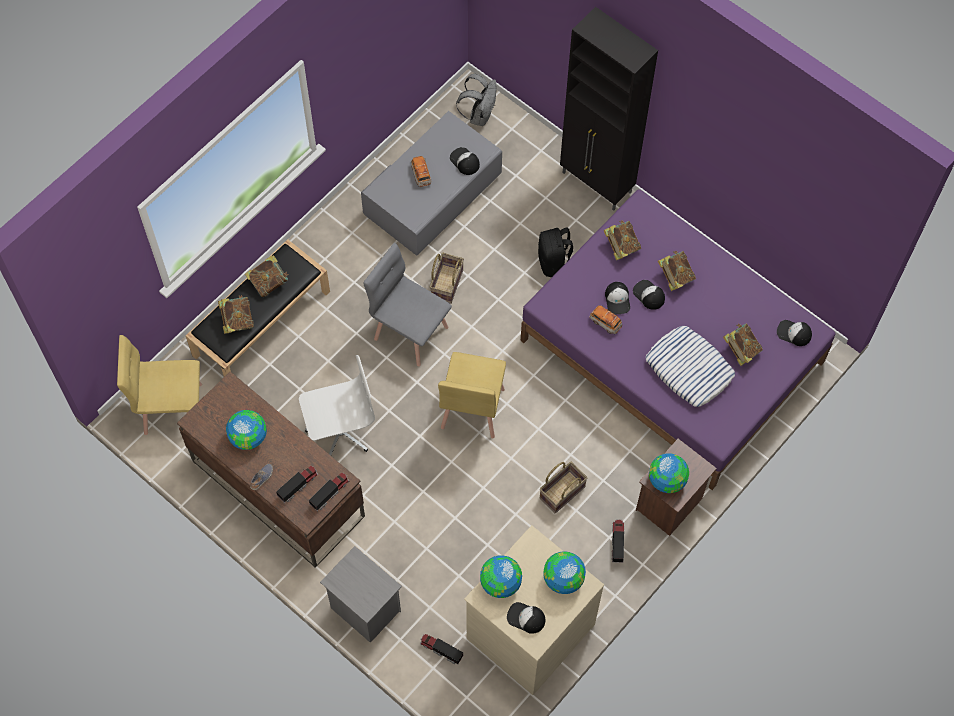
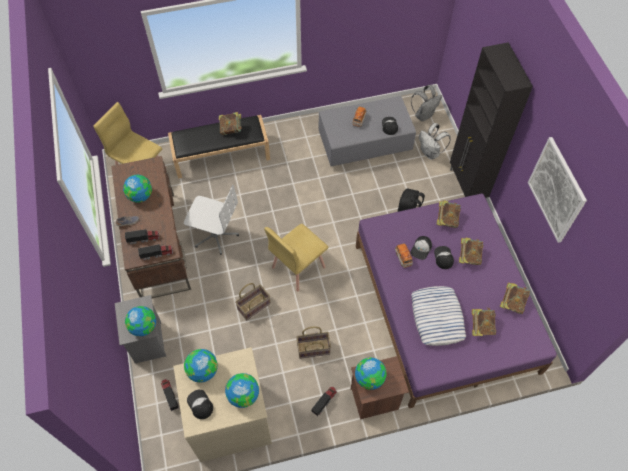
camera: 35 degrees right, 5 degrees down
book [218,295,254,334] -> book moved to [500,283,530,314]
grey chair [363,243,452,366] -> none
basket [430,253,464,304] -> basket moved to [235,283,271,321]
cap [777,320,812,346] -> none
none -> globe [125,306,156,336]
none -> white backpack [419,123,451,160]
none -> picture [528,137,587,243]

